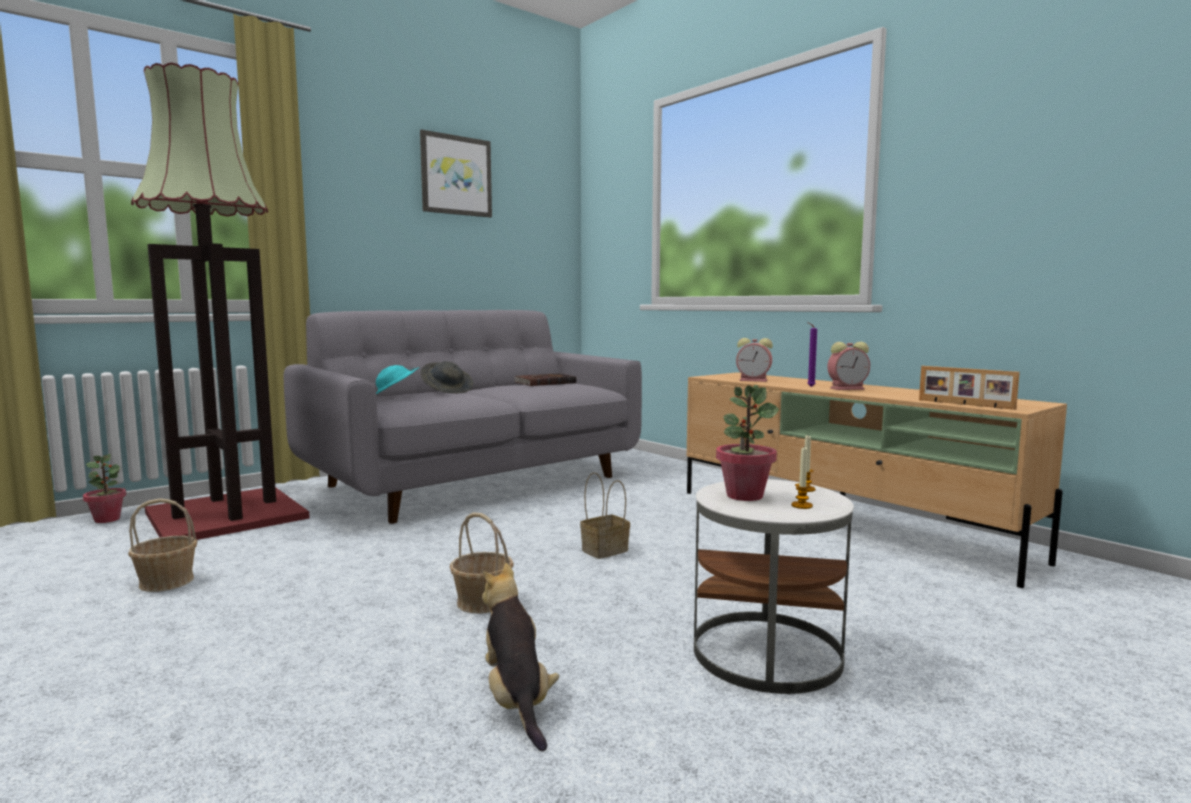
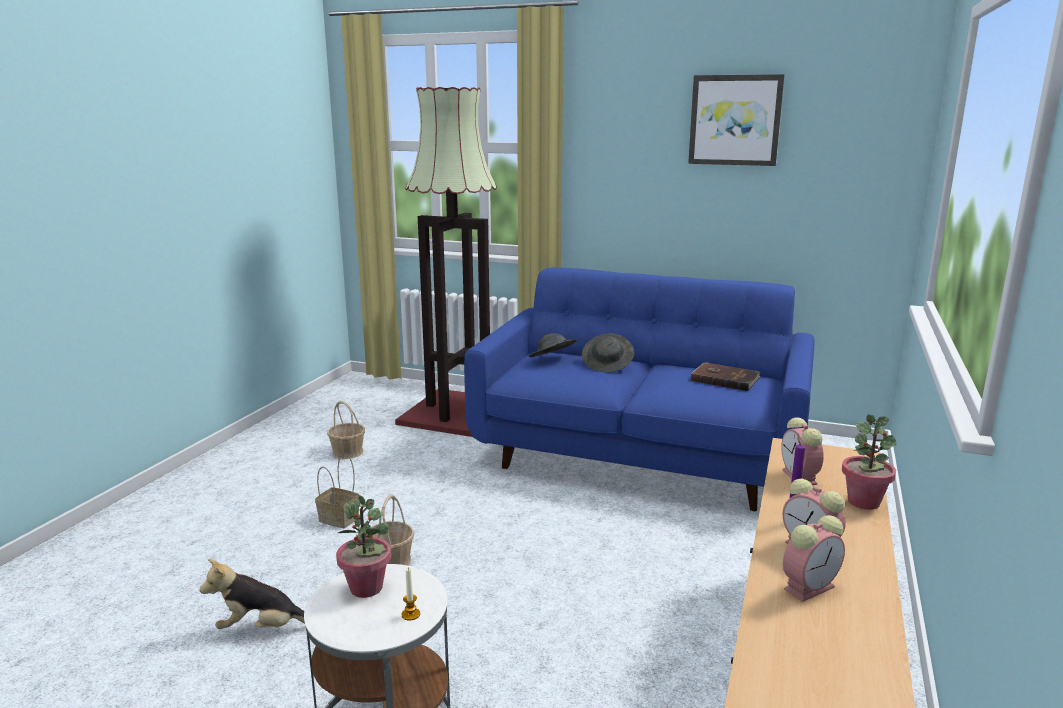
camera: 60 degrees right, 10 degrees up
potted plant [83,454,126,523] -> potted plant moved to [842,415,897,510]
grey sofa [284,310,642,524] -> blue sofa [464,268,814,511]
turquoise hat [376,365,419,394] -> grey hat [529,333,577,357]
plush toy [482,563,559,751] -> plush toy turned 135 degrees counterclockwise [200,559,305,629]
basket [580,472,630,559] -> basket moved to [315,453,359,528]
candle [791,446,813,509] -> none
picture frame [919,366,1020,410] -> none
none -> alarm clock [783,515,845,602]

